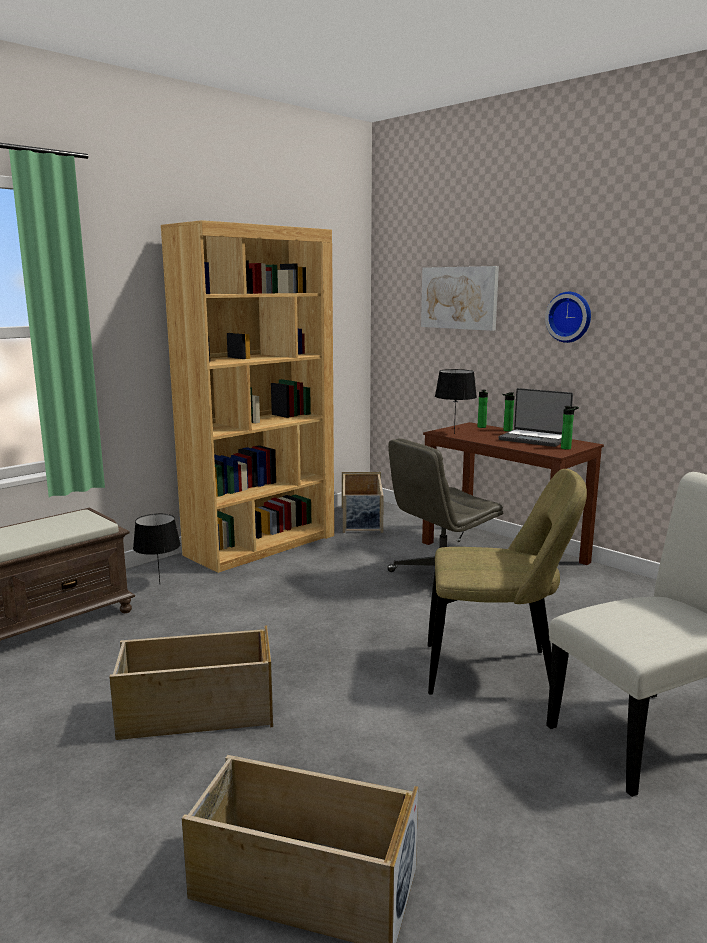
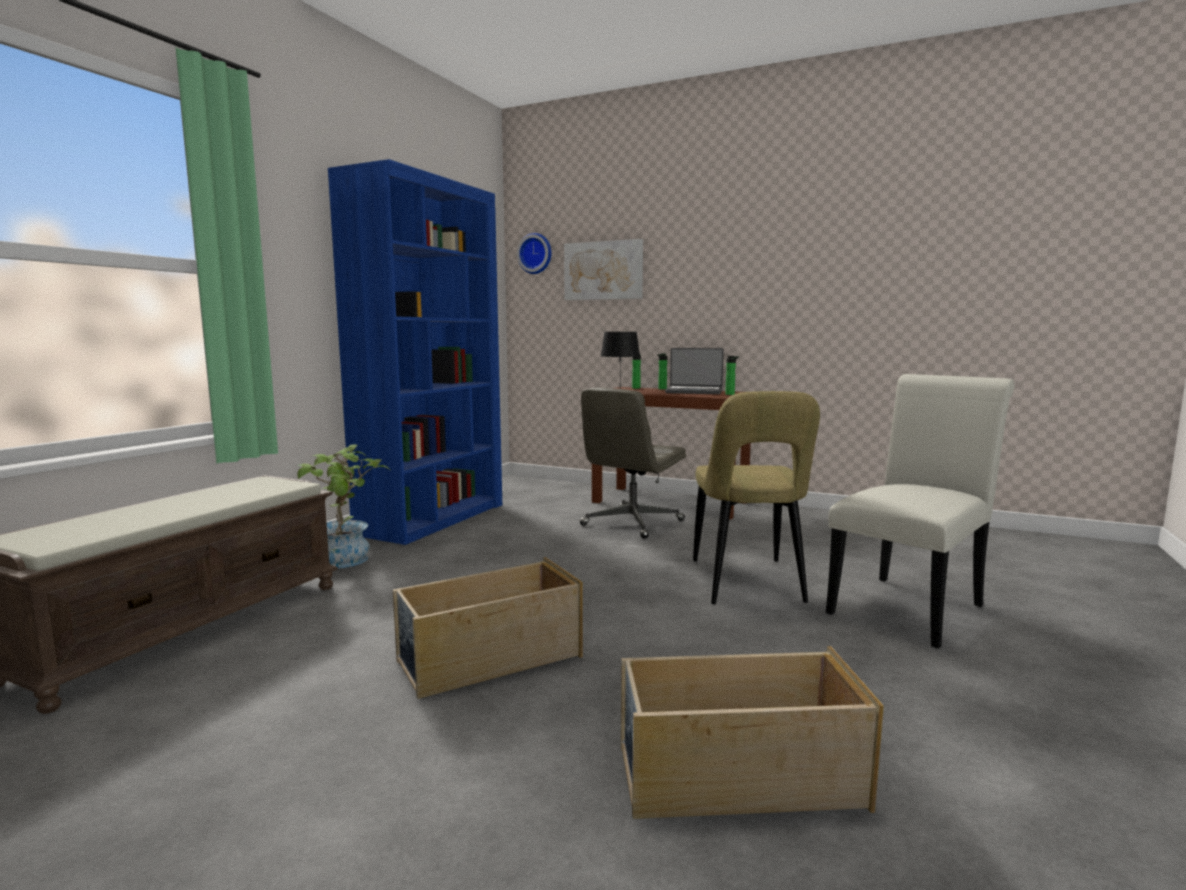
camera: 20 degrees left, 5 degrees down
black table lamp [133,514,181,583] -> potted plant [296,444,390,568]
brown bookcase [161,220,334,573] -> blue bookcase [328,159,502,545]
beige storage box [342,472,384,533] -> none
beige chair [428,469,587,695] -> beige chair turned 105 degrees clockwise [693,391,820,604]
wall clock [545,292,591,343] -> wall clock moved to [517,233,552,274]

